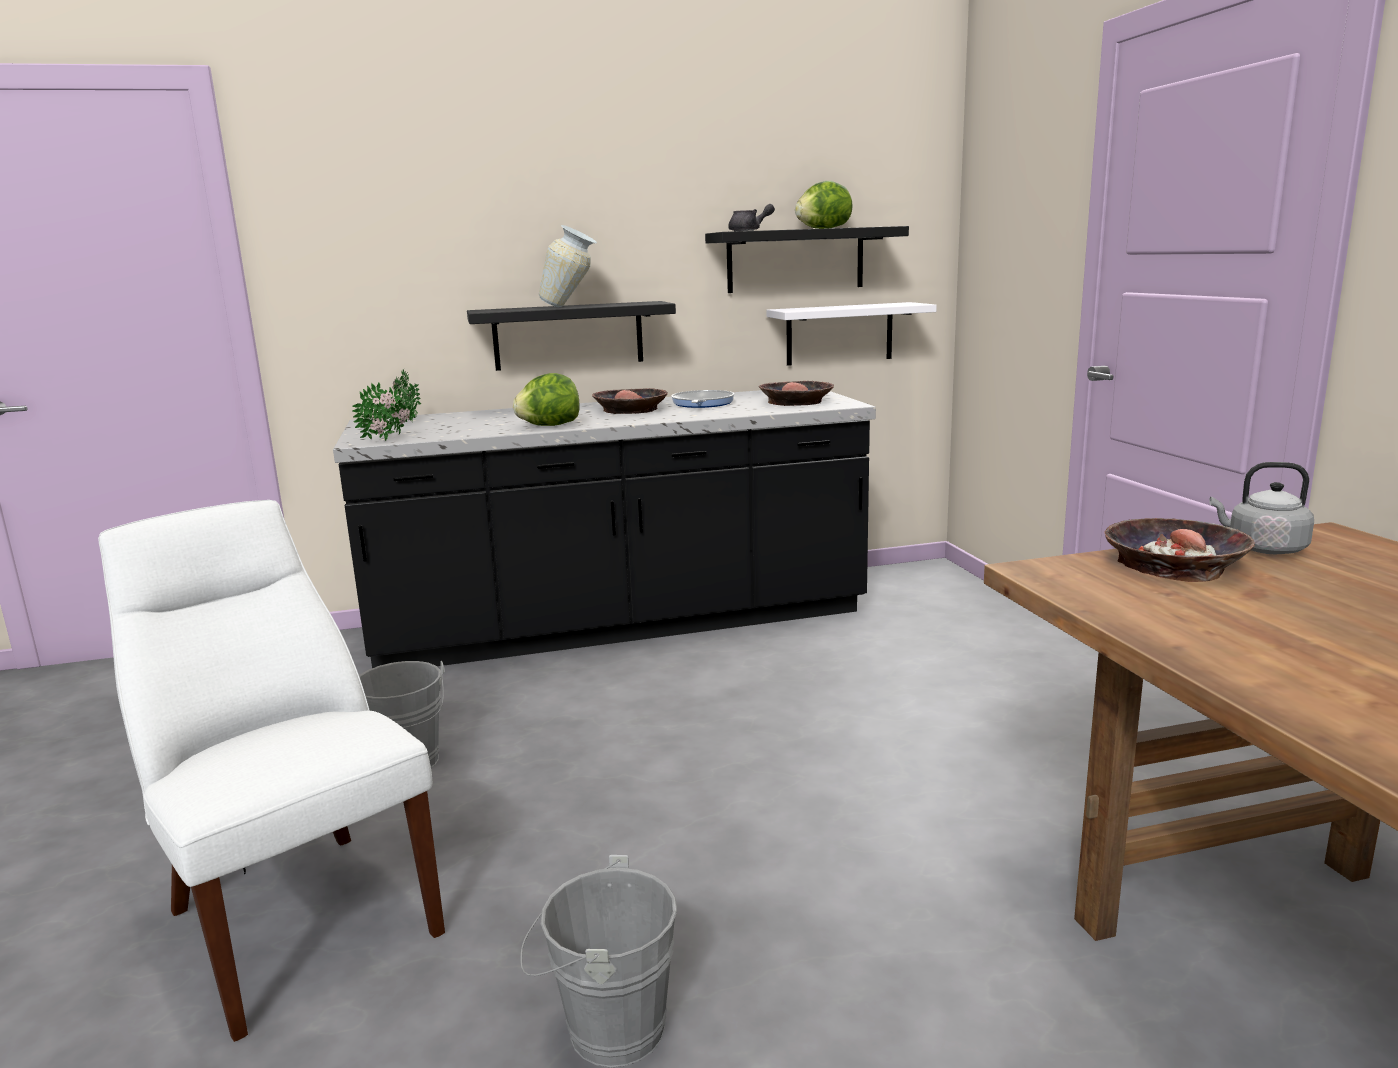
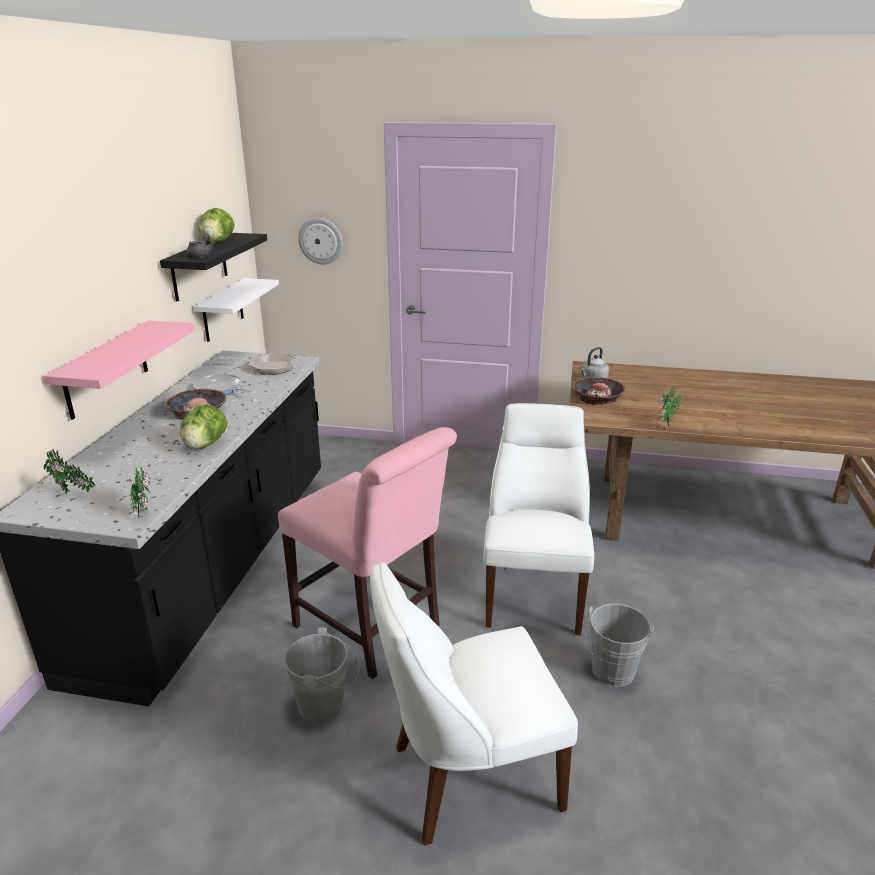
camera: 65 degrees left, 10 degrees up
black shelf [467,301,676,371] -> pink shelf [44,320,195,420]
vase [539,225,597,307] -> none
bowl [759,381,834,406] -> frying pan [218,354,297,375]
none -> pink chair [278,427,457,679]
none -> wall clock [298,218,343,264]
none -> white chair [483,403,594,635]
none -> potted plant [661,387,681,426]

